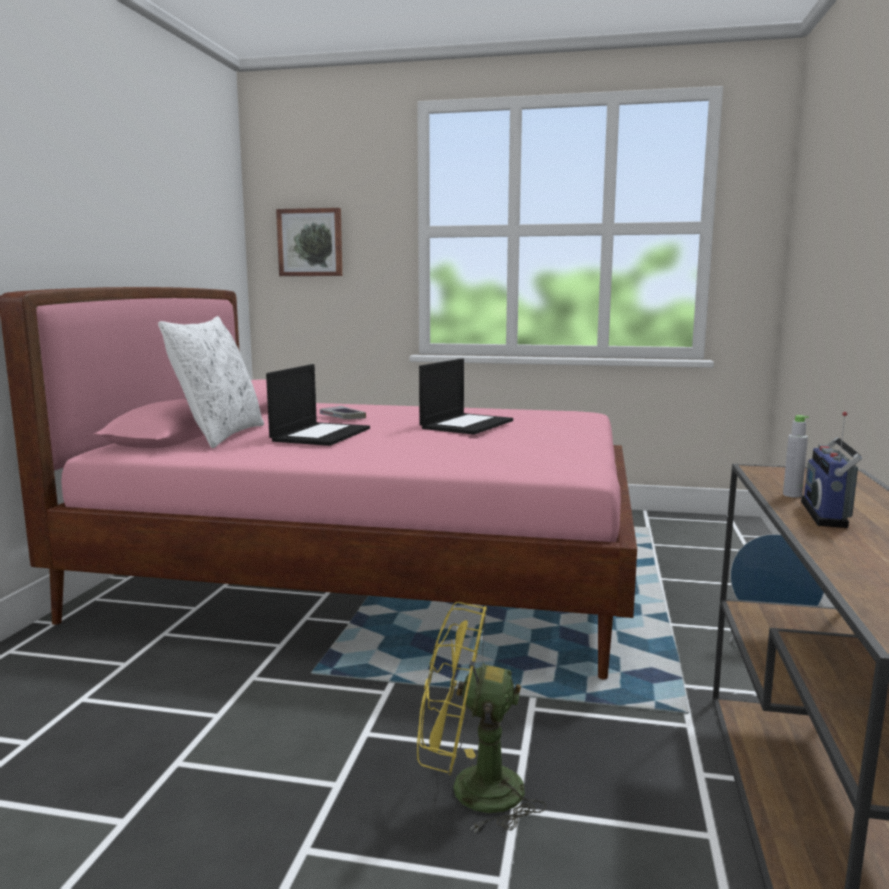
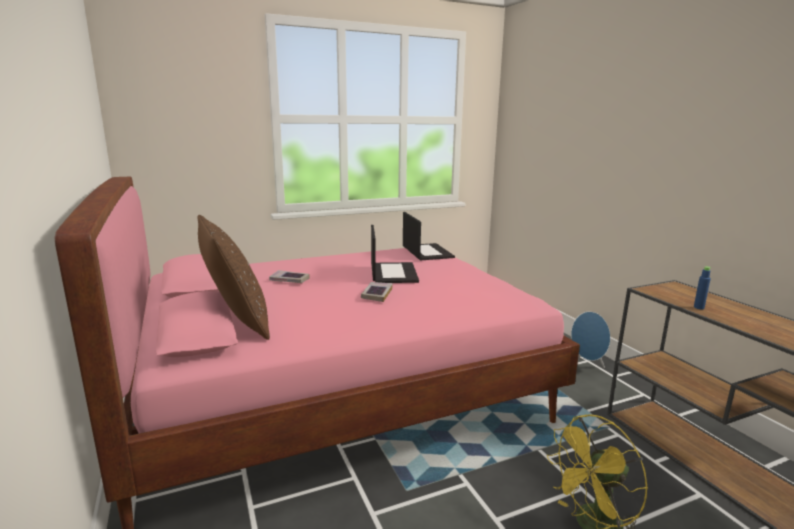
camera: 35 degrees left, 5 degrees up
white pillow [158,316,264,448] -> brown pillow [198,215,270,340]
laptop [266,364,370,446] -> laptop moved to [403,212,455,260]
picture [276,208,342,276] -> none
grey bottle [783,415,809,498] -> blue bottle [694,266,711,309]
radio [801,412,862,528] -> none
none -> book [361,282,393,302]

